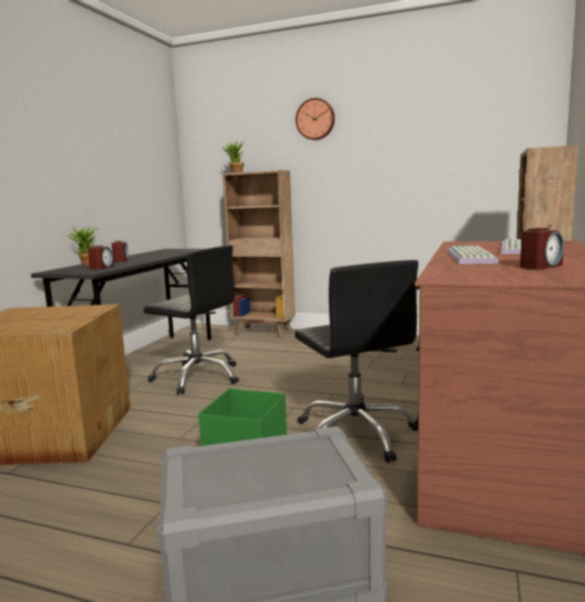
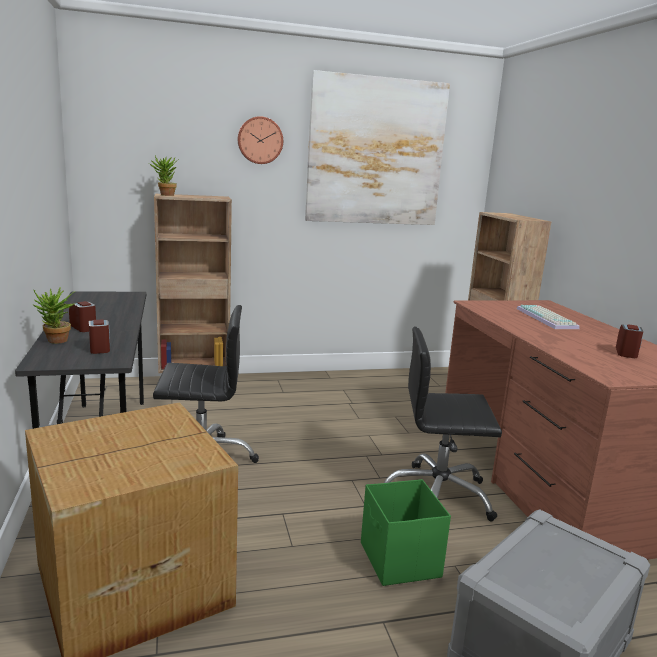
camera: 35 degrees left, 5 degrees up
black office chair [295,260,418,463] -> black office chair turned 150 degrees clockwise [384,327,502,522]
keyboard [447,245,499,264] -> none
none -> picture [305,70,450,225]

